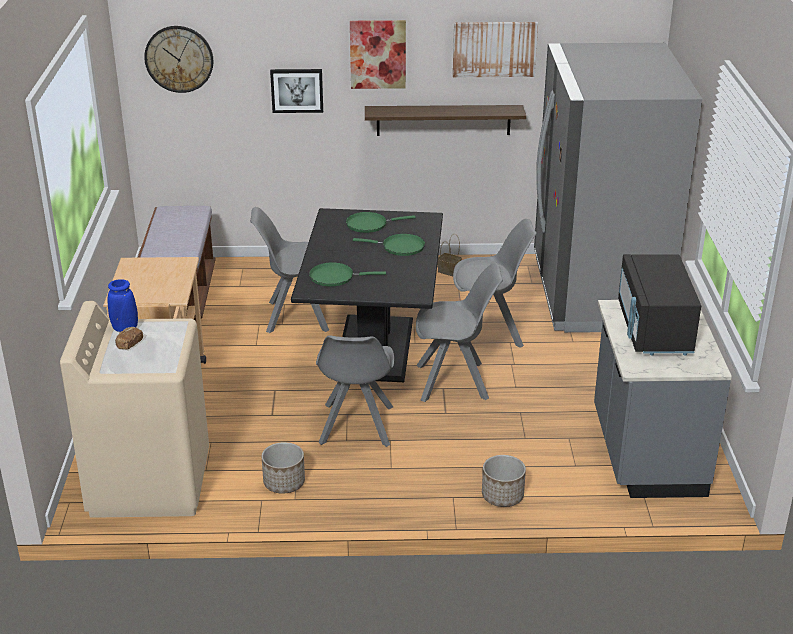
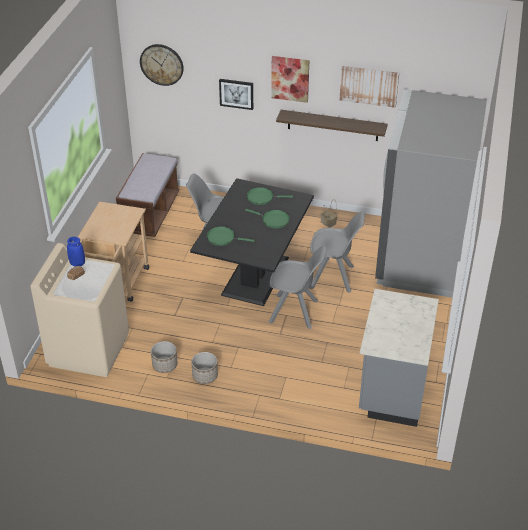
camera: 15 degrees right, 10 degrees up
grey chair [316,335,394,447] -> none
planter [482,455,526,507] -> planter moved to [191,352,218,384]
black microwave [618,254,701,356] -> none

